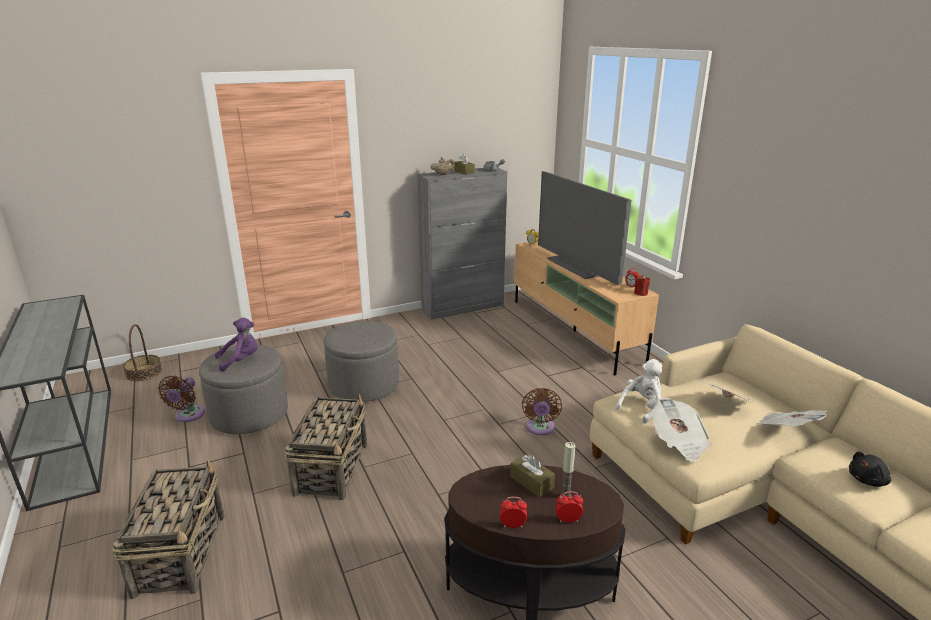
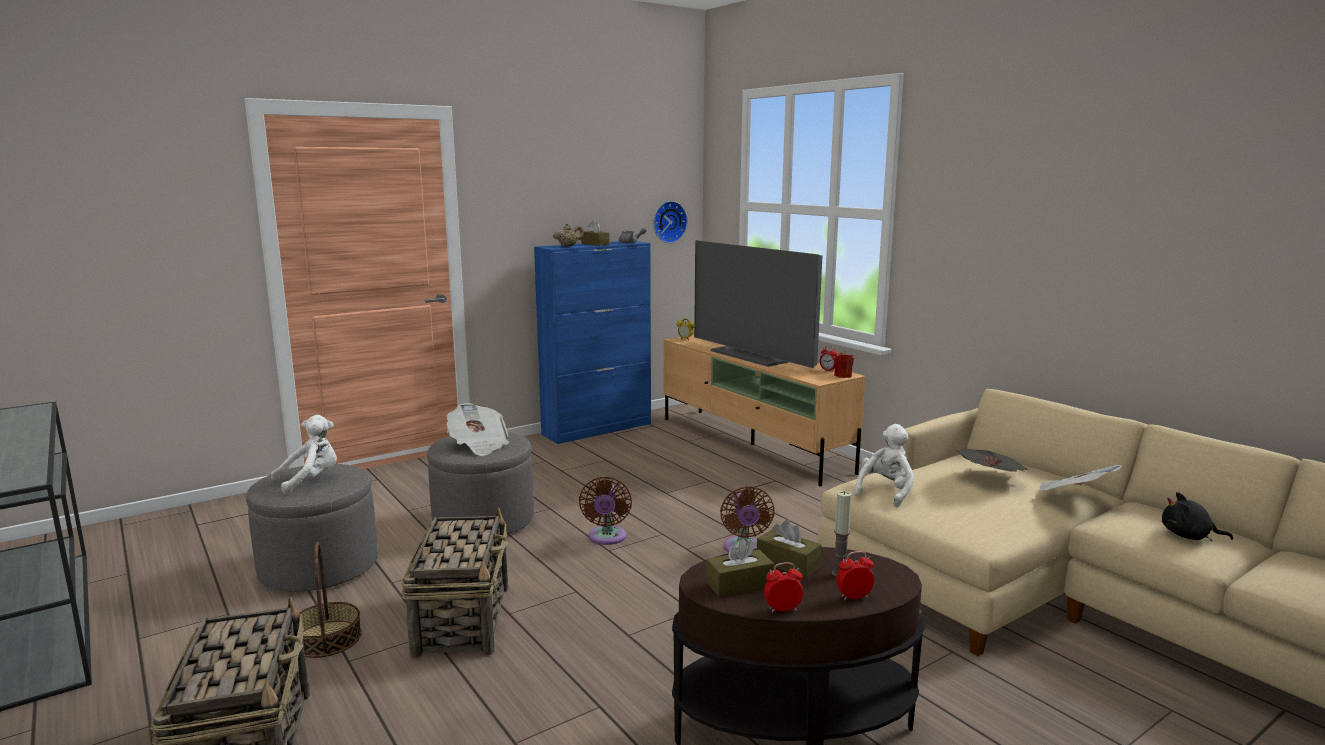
camera: 10 degrees left, 10 degrees down
basket [123,324,162,381] -> basket moved to [299,542,362,658]
brown fan [158,375,205,422] -> brown fan moved to [579,477,632,545]
purple plush toy [215,318,258,372] -> white plush toy [271,415,337,495]
grey cabinet [417,168,507,320] -> blue cabinet [534,241,651,444]
newspaper [651,397,712,462] -> newspaper moved to [447,403,509,456]
black plush toy [849,451,891,487] -> black plush toy turned 60 degrees clockwise [1162,492,1233,541]
none -> wall clock [653,201,688,243]
none -> brown tissue box [706,538,774,597]

